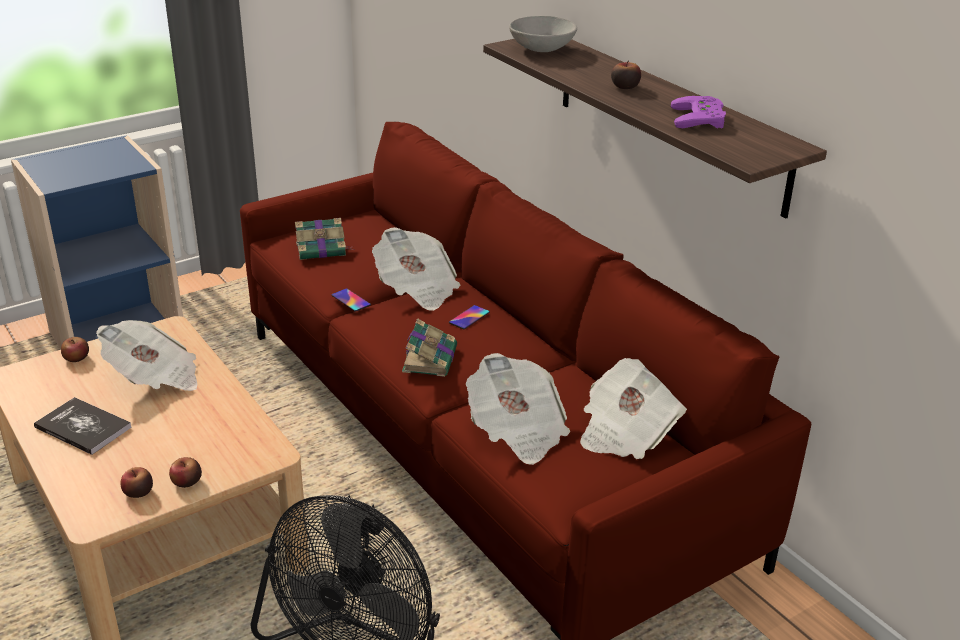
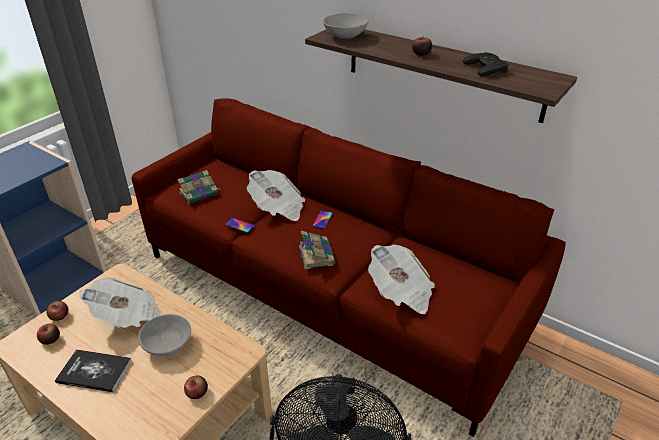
camera: 20 degrees left, 5 degrees up
apple [120,467,153,498] -> apple moved to [37,324,60,344]
newspaper [580,358,687,459] -> none
purple game controller [671,96,726,128] -> black game controller [463,52,508,77]
none -> grey bowl [138,314,191,356]

